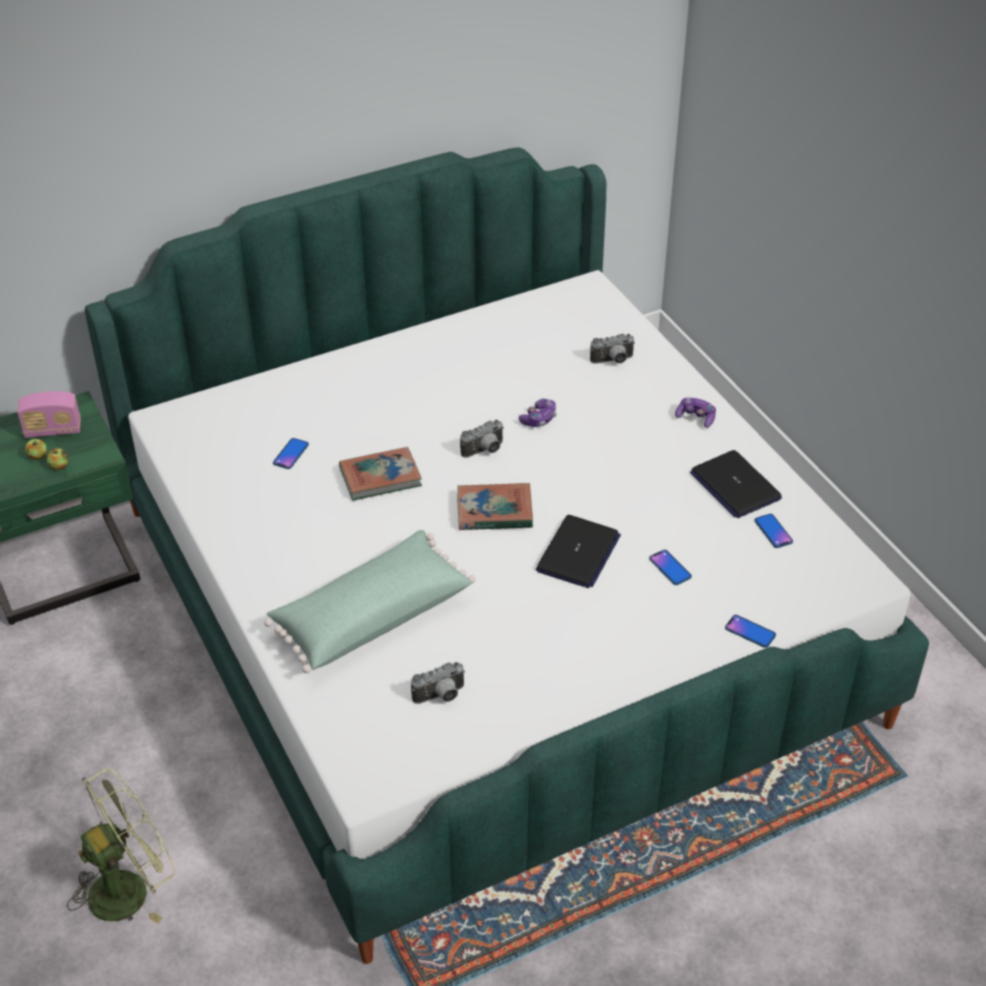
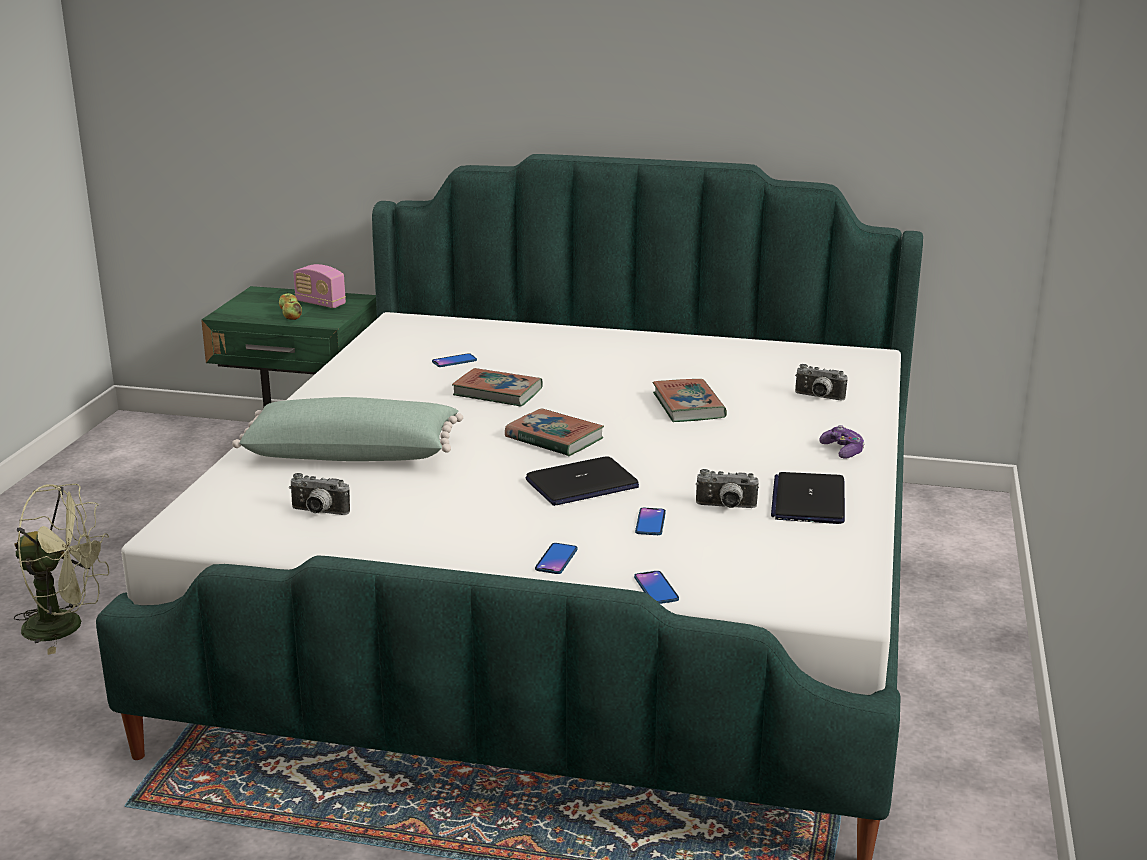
camera: 40 degrees right, 20 degrees down
camera [460,420,504,458] -> camera moved to [696,469,759,508]
game controller [519,399,557,427] -> book [652,379,727,422]
phone [754,514,793,548] -> phone moved to [535,543,577,574]

